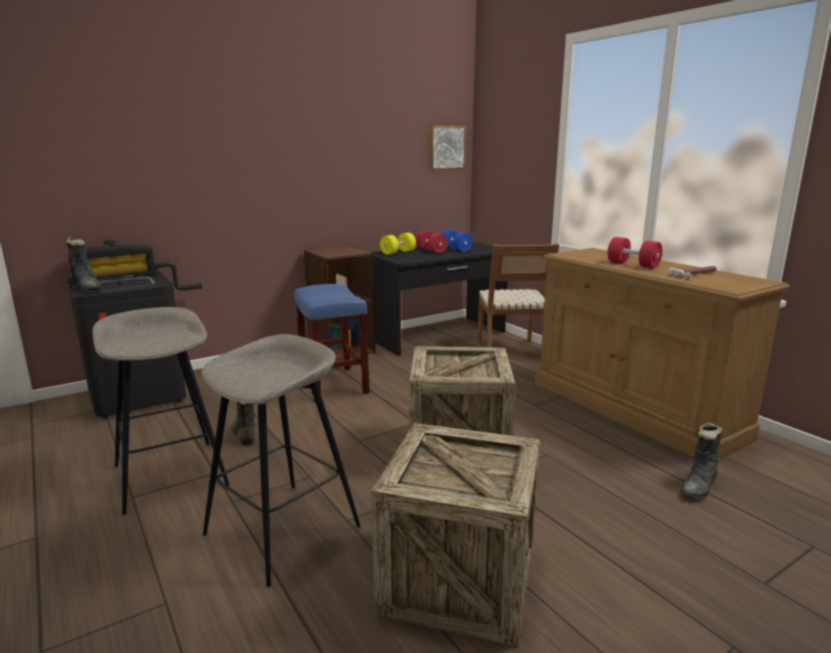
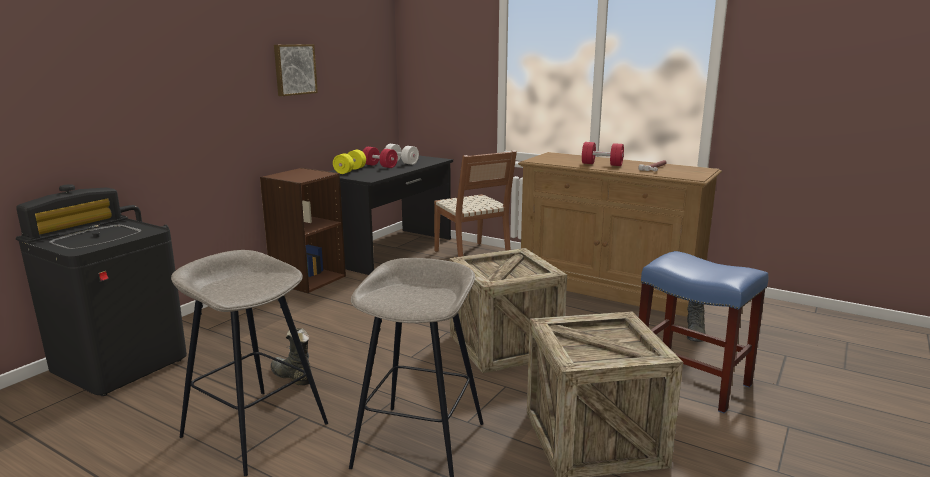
camera: 25 degrees left, 0 degrees up
black boot [66,236,102,291] -> none
blue stool [294,284,370,394] -> blue stool moved to [639,251,768,414]
picture [429,126,466,170] -> picture moved to [274,44,318,96]
blue dumbbell [442,230,473,252] -> white dumbbell [385,144,419,165]

